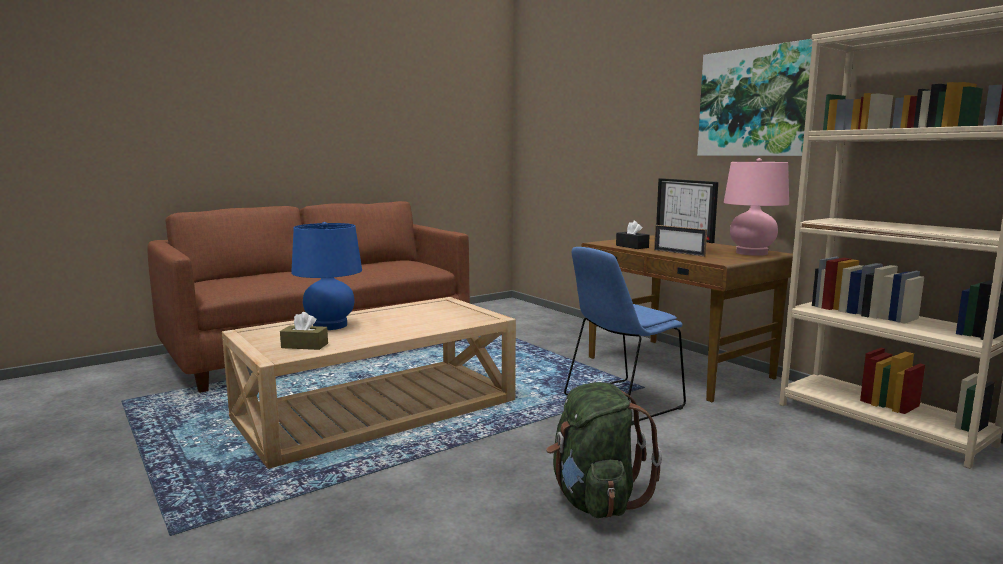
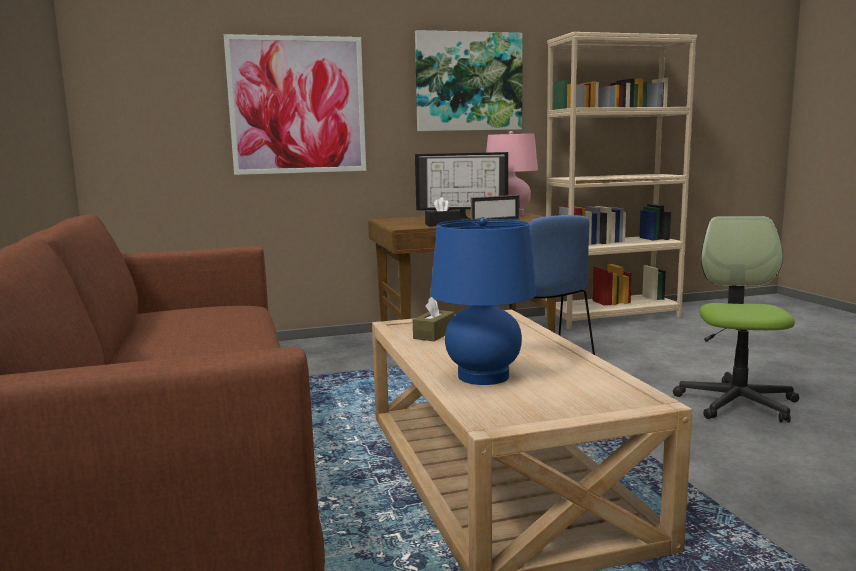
camera: 70 degrees left, 0 degrees up
brown tissue box [280,312,328,350] -> brown tissue box moved to [413,297,454,341]
green backpack [546,382,662,518] -> office chair [673,216,799,423]
none -> picture [224,34,366,175]

